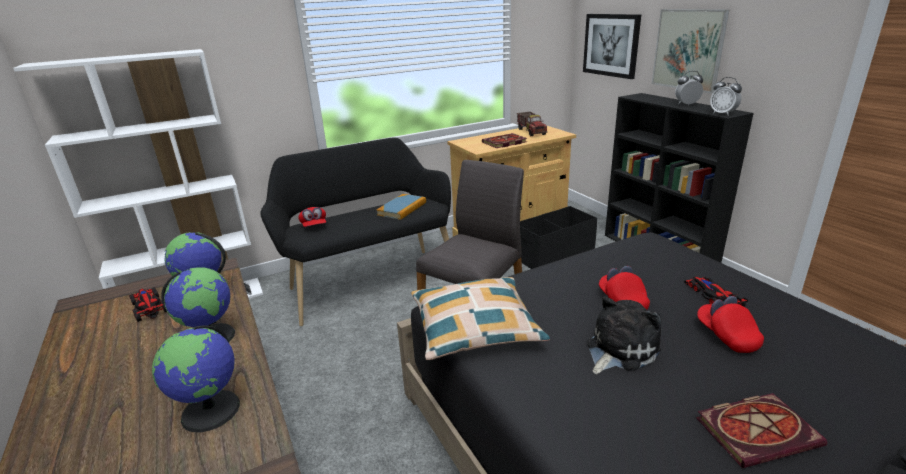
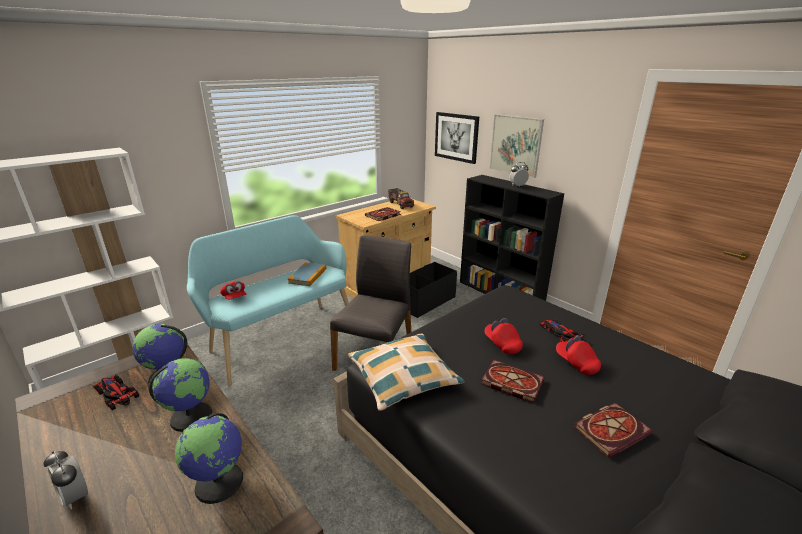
camera: 15 degrees left, 0 degrees up
black bench [260,137,451,326] -> turquoise bench [187,215,349,385]
plush toy [587,296,661,374] -> book [481,360,545,403]
alarm clock [710,77,742,116] -> alarm clock moved to [44,451,88,510]

